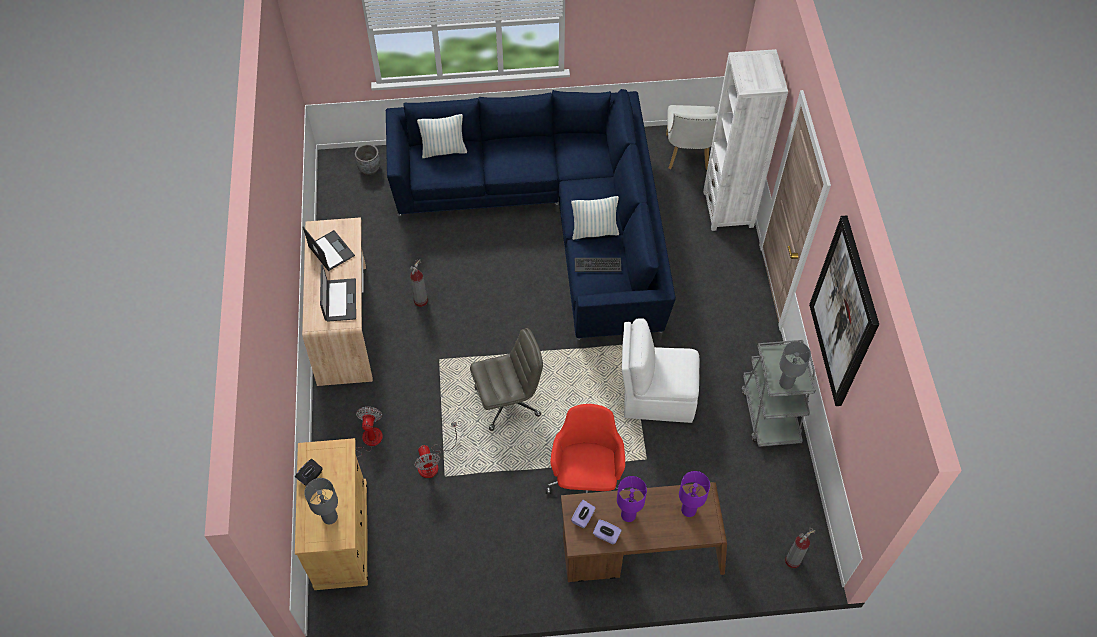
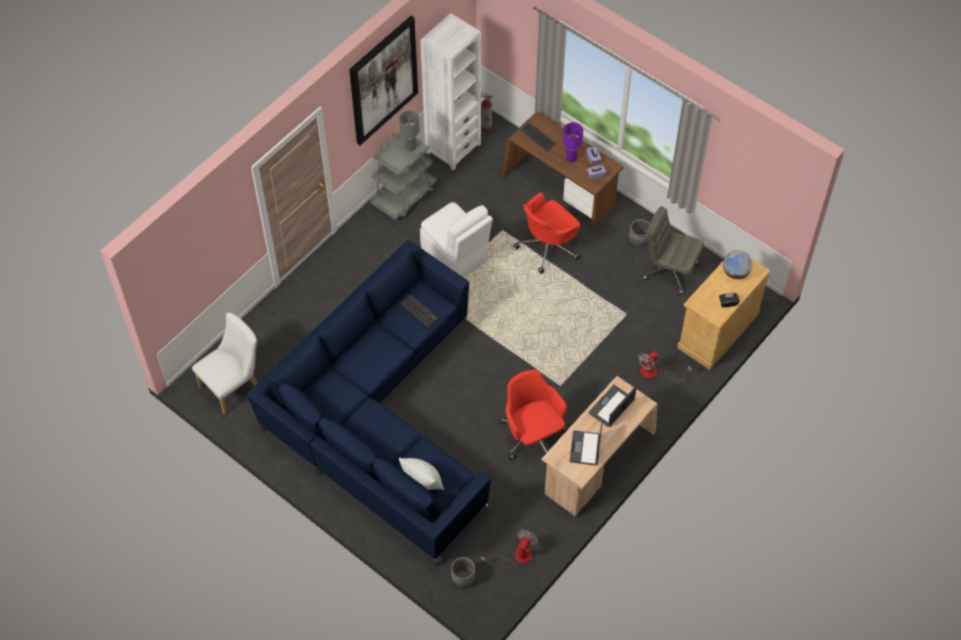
camera: 135 degrees left, 0 degrees up
grey table lamp [304,478,338,524] -> globe [723,250,752,279]
fire extinguisher [410,259,428,307] -> red office chair [500,370,567,460]
fan [414,422,457,478] -> fan moved to [481,529,538,568]
grey office chair [470,328,543,431] -> grey office chair moved to [642,206,704,295]
pillow [571,196,619,240] -> none
purple table lamp [679,471,710,517] -> keyboard [520,122,556,151]
white bookcase [703,49,788,231] -> white bookcase moved to [420,13,481,170]
none -> grey planter [629,219,650,247]

